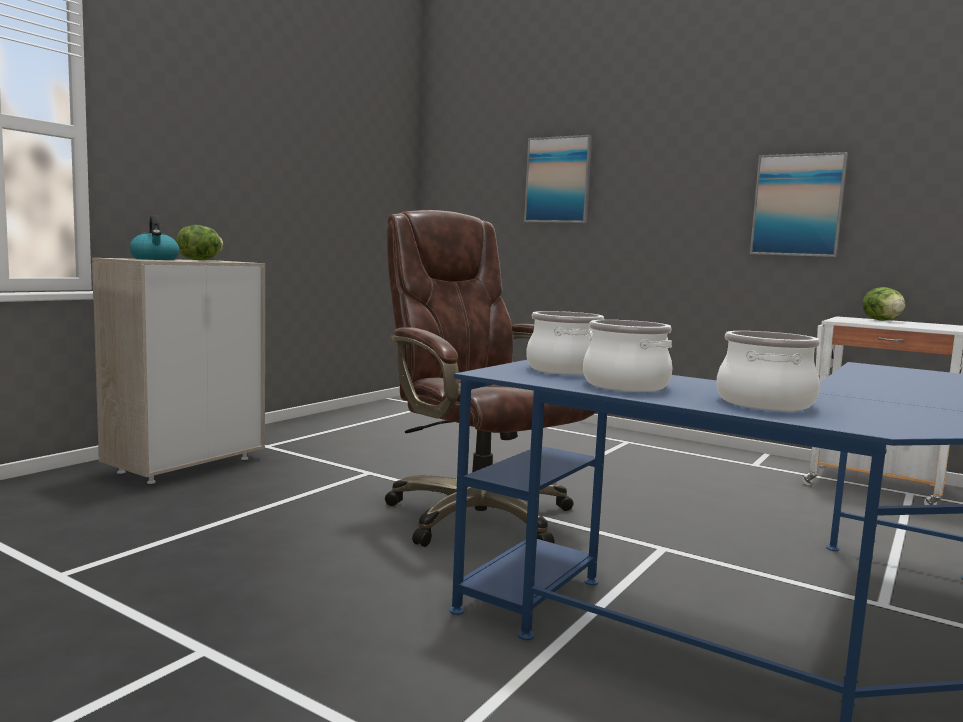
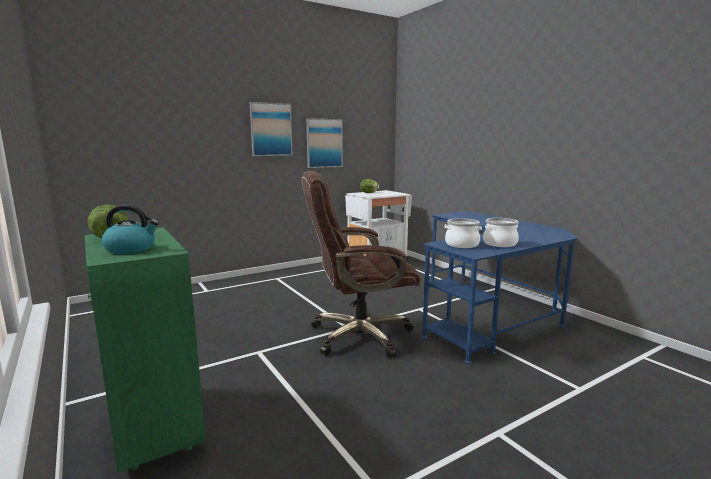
camera: 65 degrees left, 5 degrees up
beige cabinet [92,258,265,484] -> green cabinet [83,227,206,472]
picture [524,135,592,223] -> picture moved to [250,102,293,156]
cooking pot [716,331,820,411] -> none

